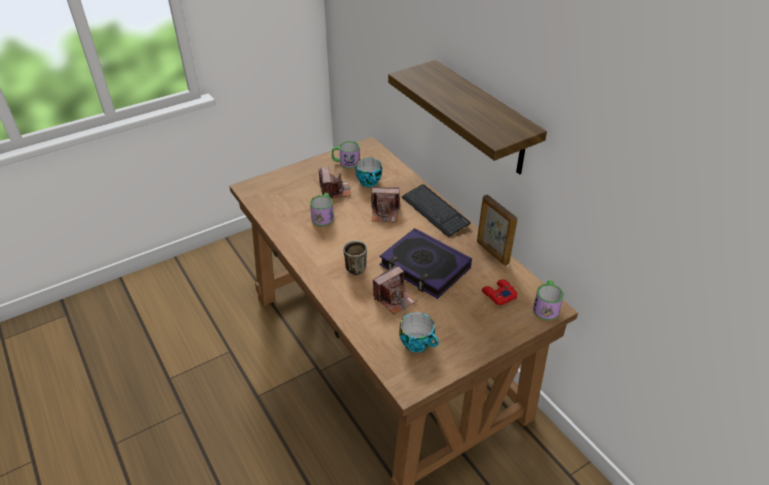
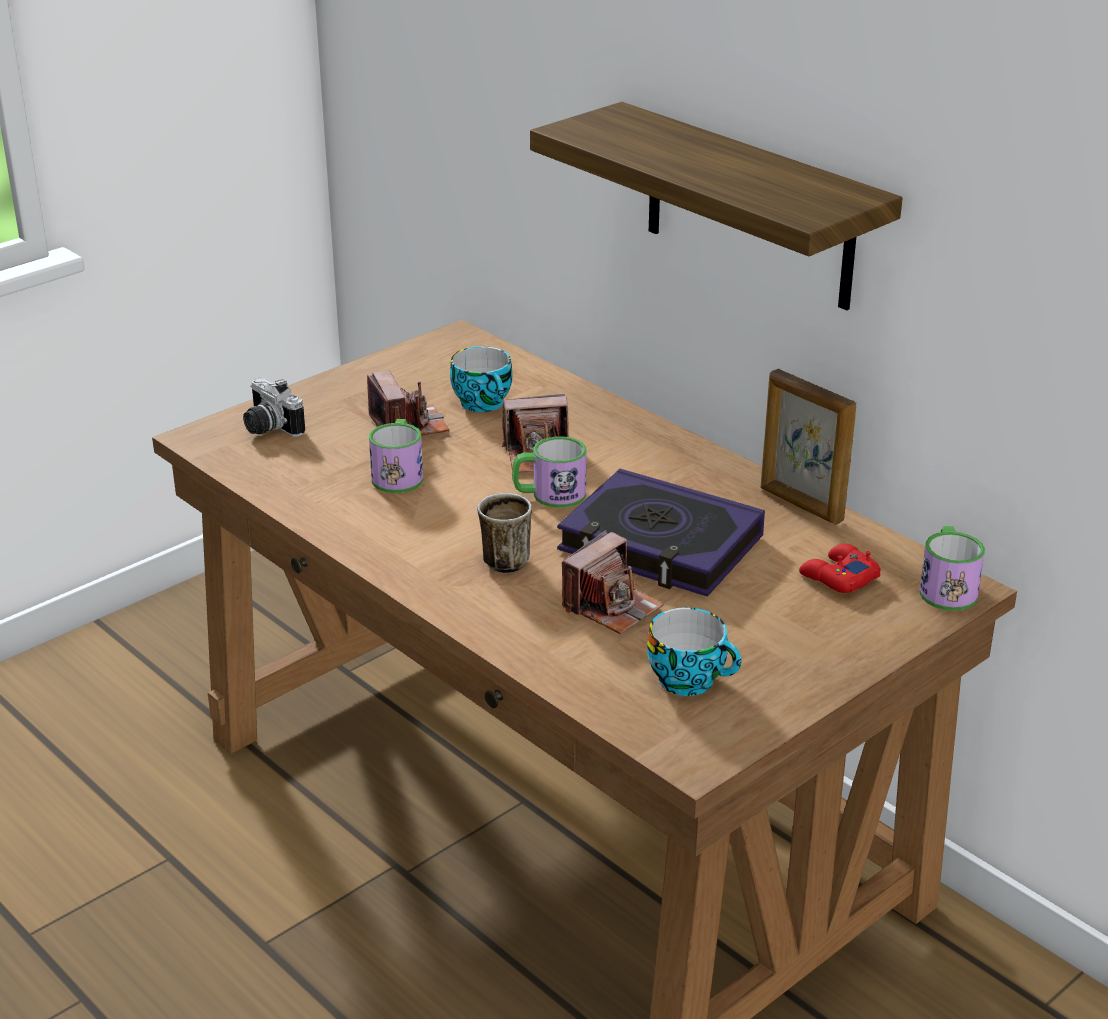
camera: 10 degrees left, 10 degrees down
mug [332,141,360,169] -> mug moved to [512,436,587,508]
keyboard [402,184,471,237] -> none
none -> camera [243,378,305,437]

